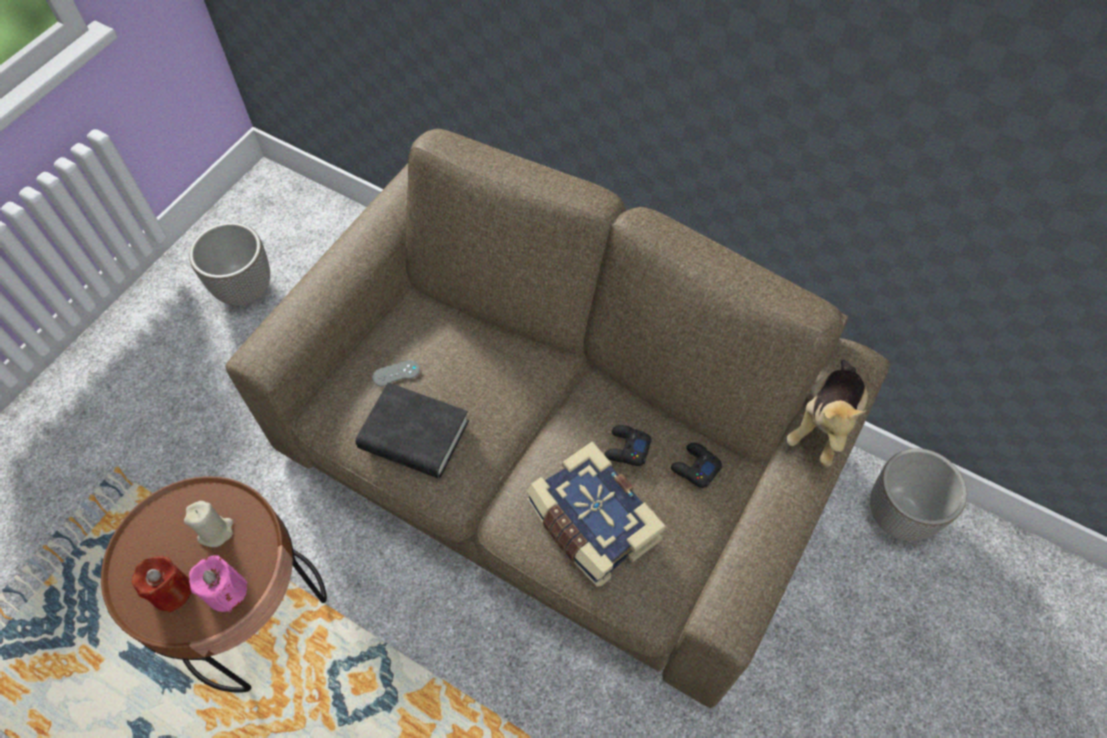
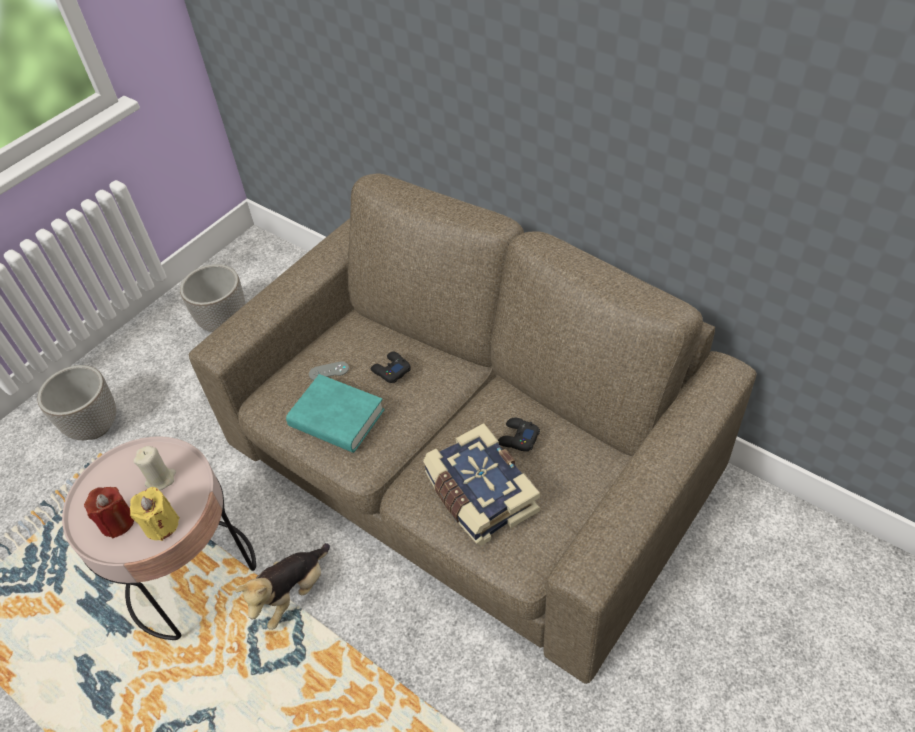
camera: 10 degrees right, 10 degrees down
brown side table [101,476,327,693] -> pink side table [62,436,256,640]
pink candle [189,555,247,612] -> yellow candle [130,487,180,541]
black book [356,382,469,479] -> turquoise book [286,374,385,453]
black game controller [671,443,722,488] -> black game controller moved to [371,351,411,383]
plush toy [786,360,868,467] -> plush toy moved to [235,543,330,630]
planter [870,448,967,541] -> planter moved to [37,365,116,440]

